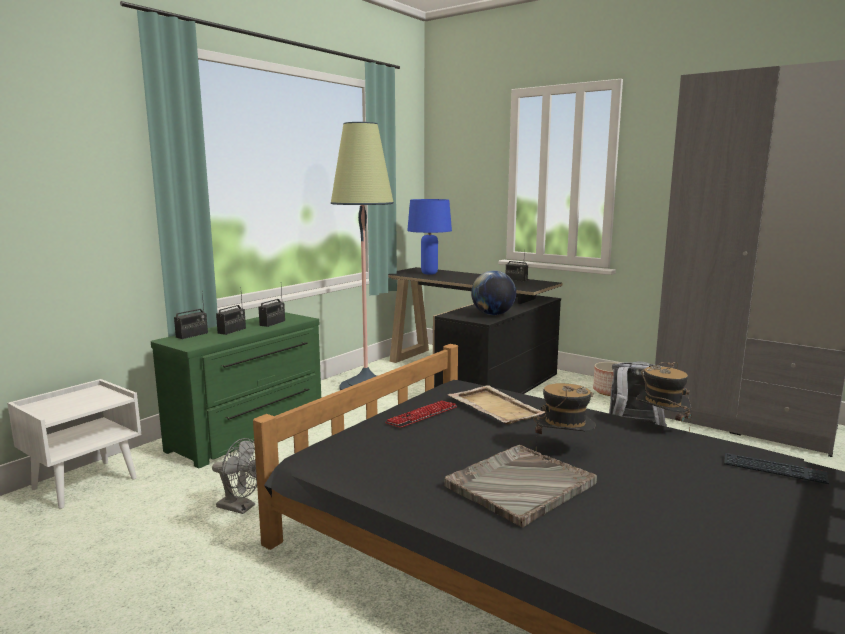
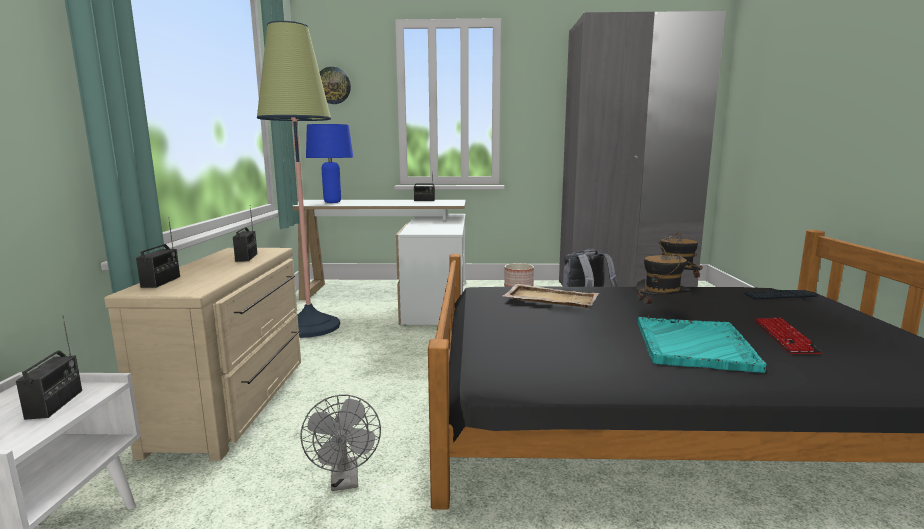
camera: 35 degrees left, 0 degrees up
green dresser [151,312,321,469] -> beige dresser [104,248,301,461]
grey fan [212,438,257,514] -> grey fan turned 90 degrees clockwise [300,395,381,491]
radio [216,294,246,335] -> radio moved to [16,316,82,420]
keyboard [385,400,457,428] -> keyboard moved to [754,317,823,354]
black desk [388,267,562,394] -> white desk [293,200,466,325]
grey tray [445,445,597,528] -> turquoise tray [638,317,767,373]
globe [471,270,516,315] -> none
none -> wall clock [320,67,351,104]

